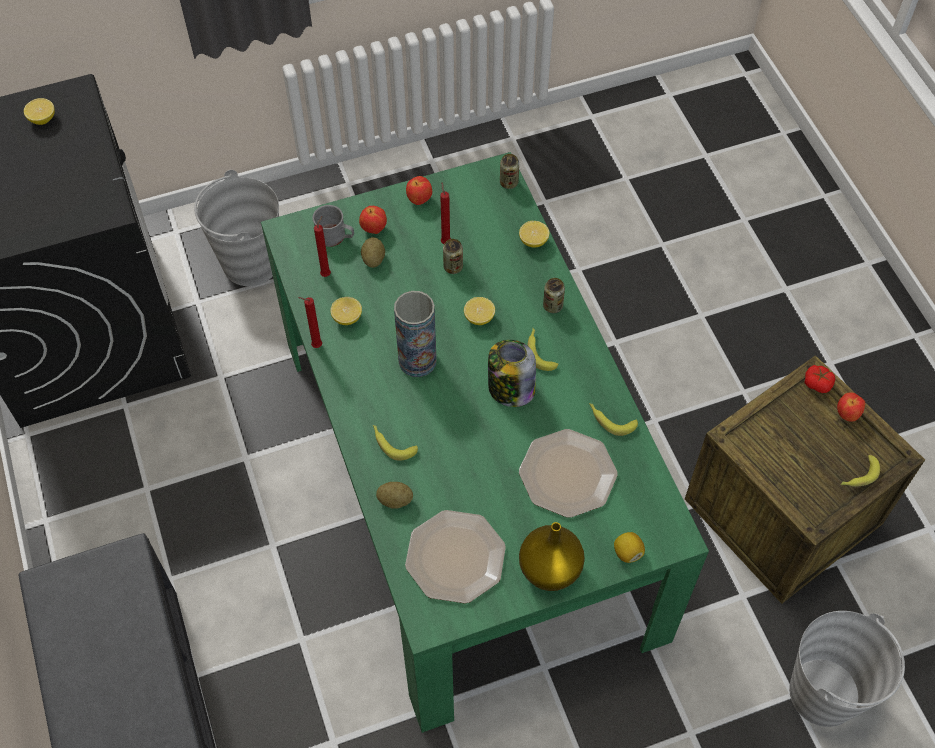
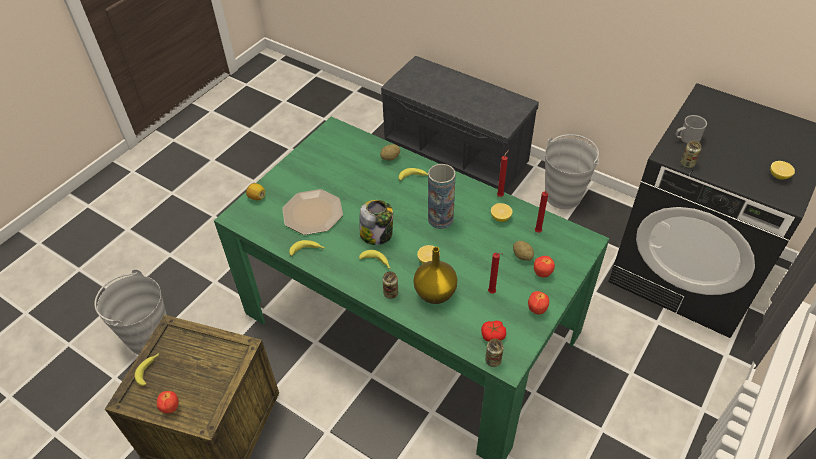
camera: 145 degrees right, 10 degrees down
grey bucket [194,170,279,286] -> grey bucket moved to [545,134,599,209]
grey mug [313,205,354,247] -> grey mug moved to [675,115,707,144]
plate [405,510,506,604] -> none
can [443,239,463,274] -> can moved to [681,141,701,168]
lemon [519,221,549,248] -> none
yellow vase [519,522,585,591] -> yellow vase moved to [414,247,457,304]
tomato [804,365,835,393] -> tomato moved to [481,321,506,342]

